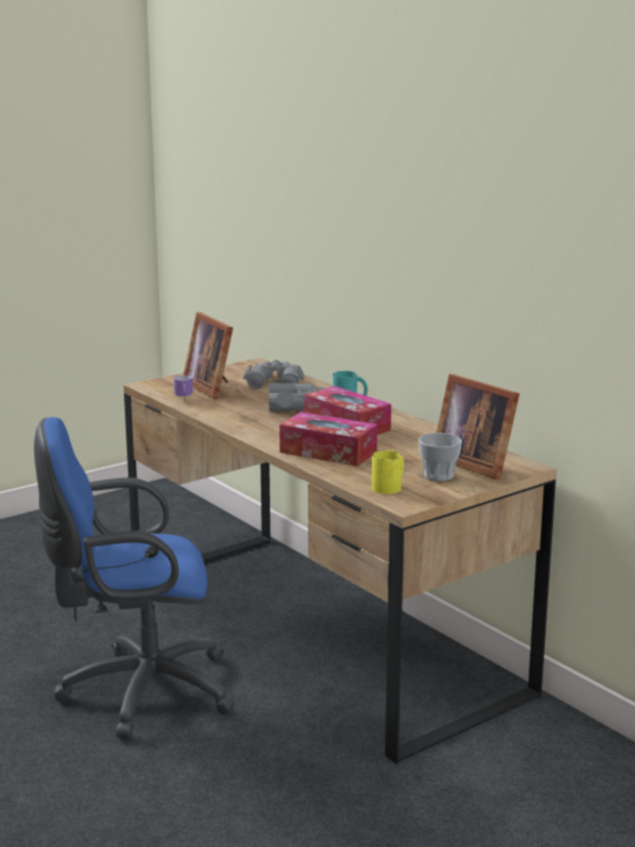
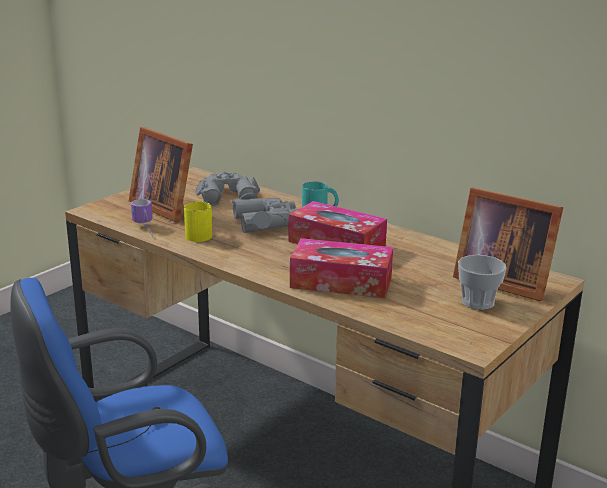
camera: 15 degrees left, 5 degrees up
yellow mug [372,450,404,494] -> yellow mug moved to [184,201,212,242]

